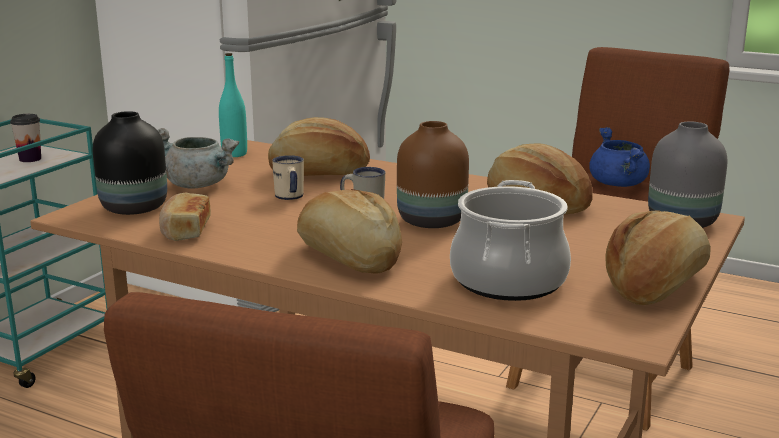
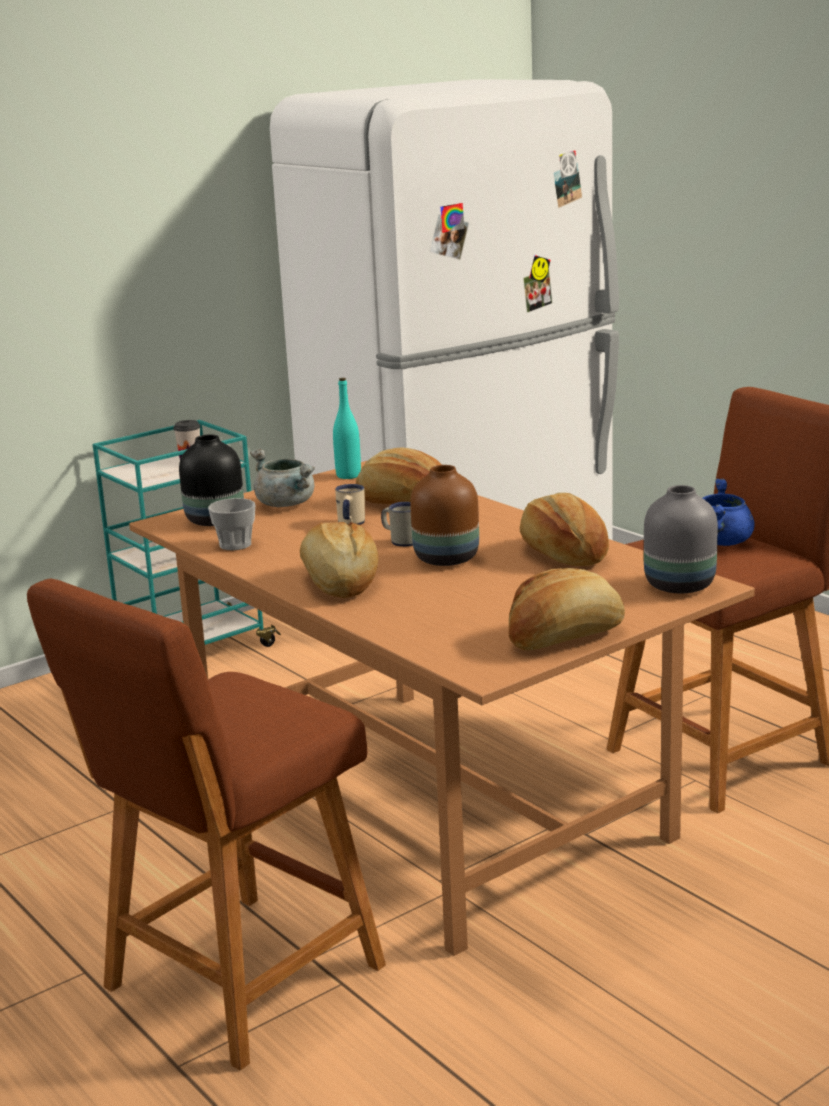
camera: 25 degrees right, 0 degrees up
bread [159,193,211,241] -> cup [208,498,255,550]
cooking pot [450,180,571,301] -> none

